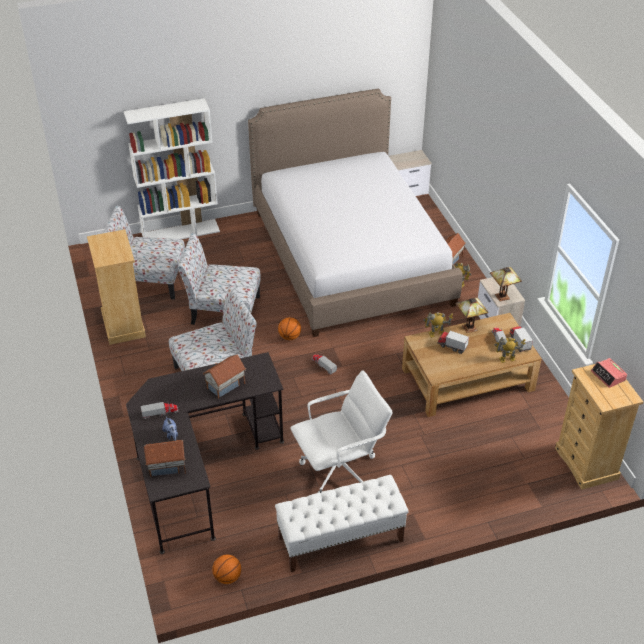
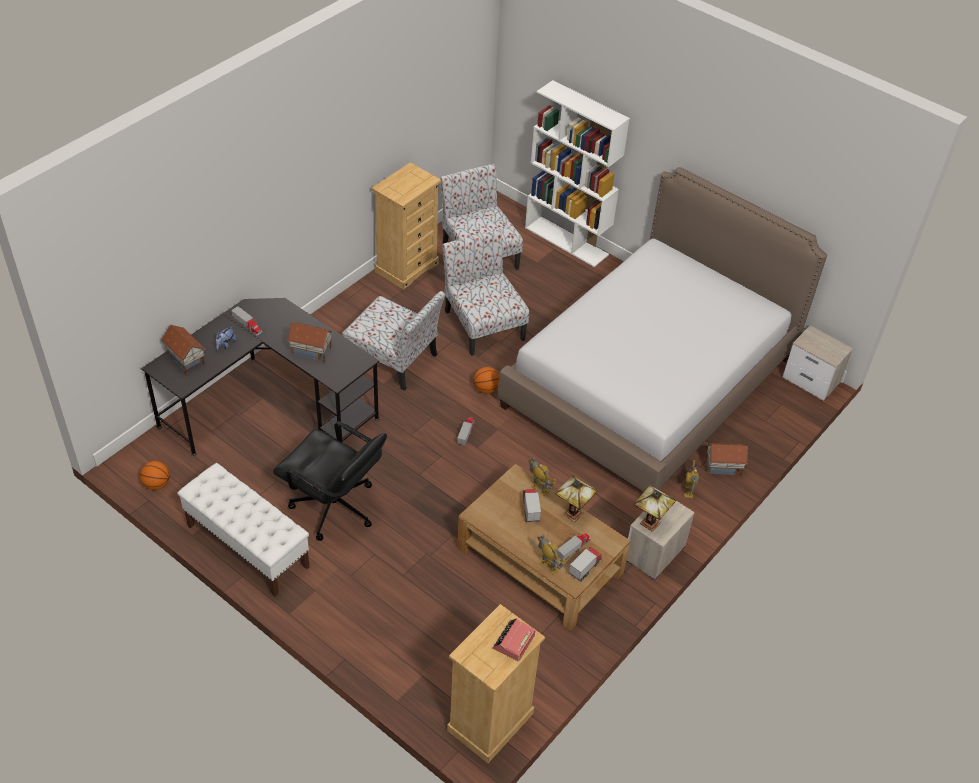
camera: 55 degrees right, 5 degrees up
white office chair [291,370,392,493] -> black office chair [273,421,387,541]

